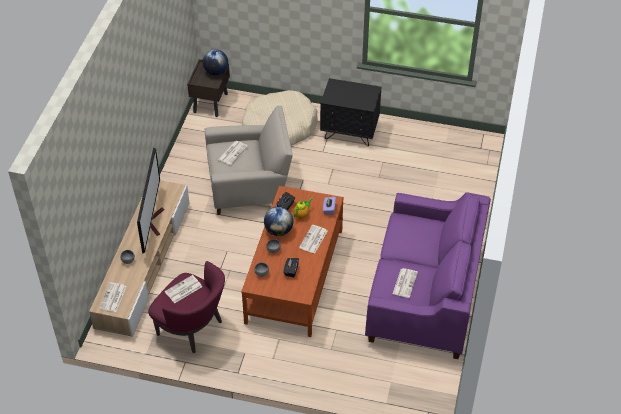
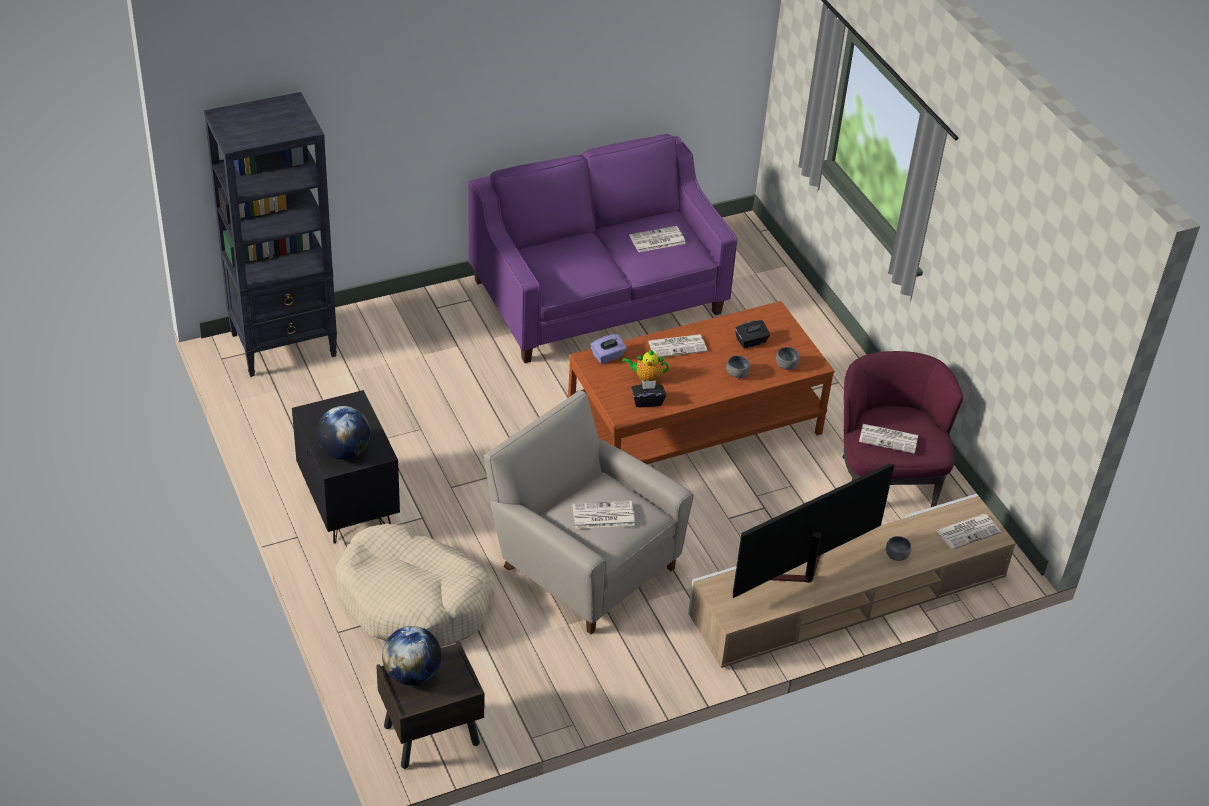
camera: 130 degrees left, 5 degrees down
globe [264,206,293,236] -> globe moved to [316,406,371,460]
none -> black bookcase [204,92,337,377]

